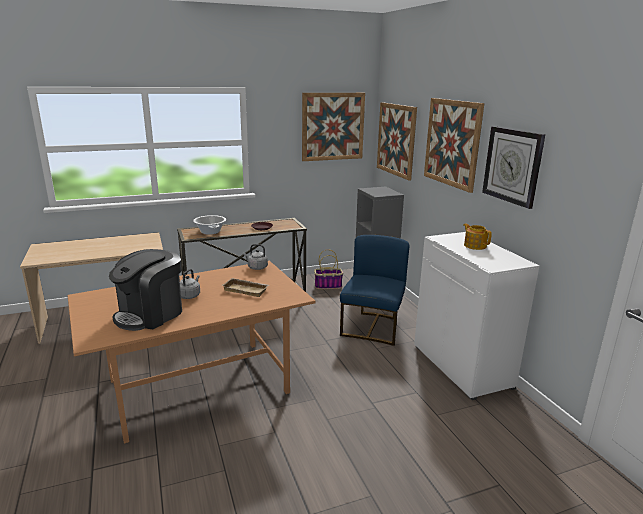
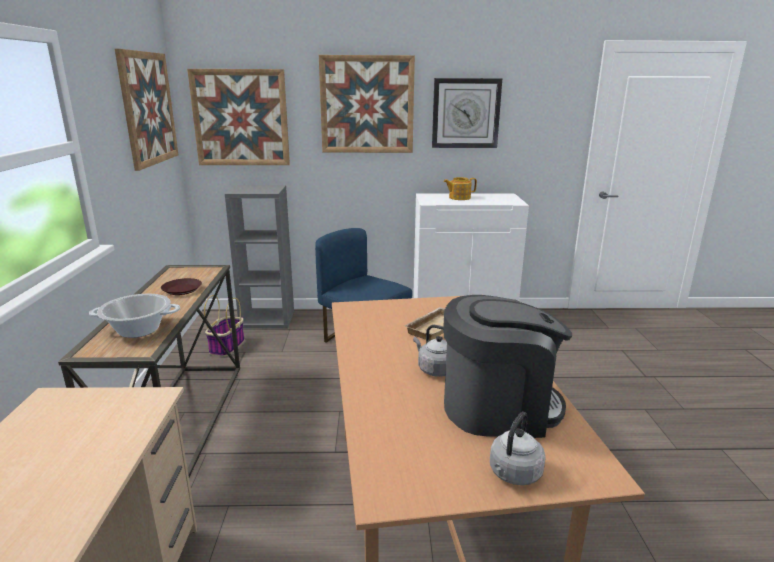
camera: 70 degrees left, 0 degrees up
coffee machine [109,249,182,331] -> coffee machine turned 60 degrees counterclockwise [443,295,572,438]
grey kettle [243,244,268,270] -> grey kettle moved to [490,412,546,485]

